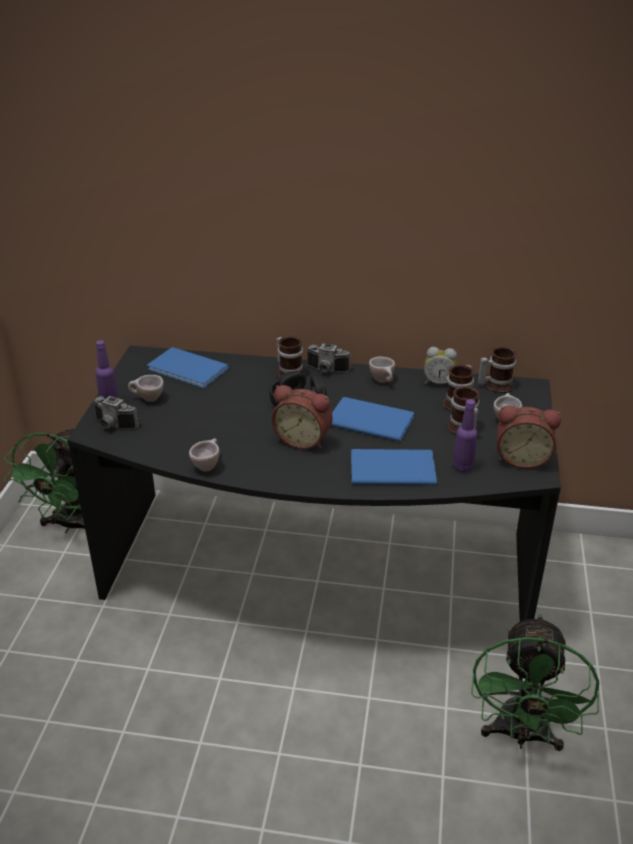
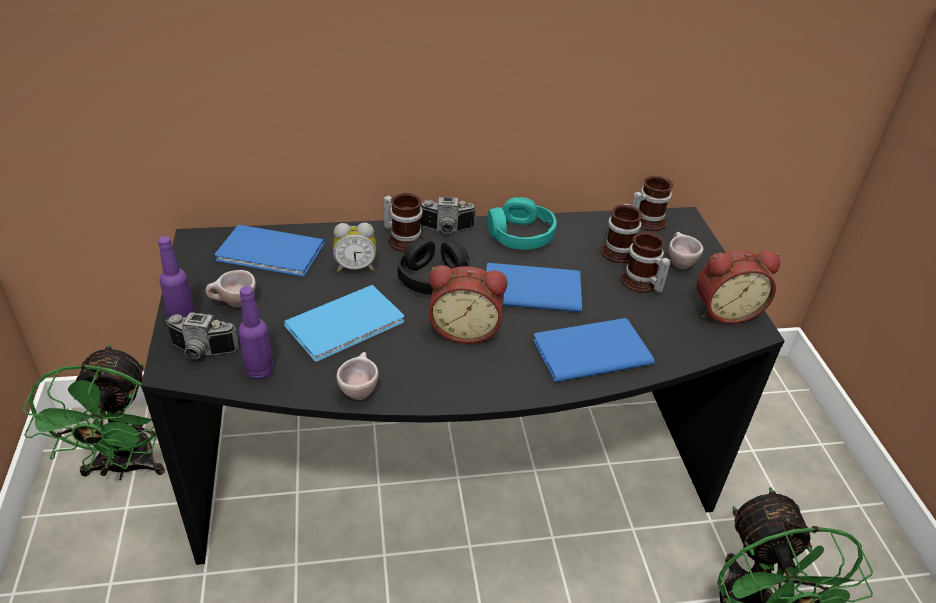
camera: 20 degrees left, 5 degrees up
beige cup [369,356,395,383] -> turquoise headphones [487,197,557,249]
alarm clock [424,347,457,385] -> alarm clock moved to [333,223,376,272]
purple bottle [453,399,477,472] -> purple bottle moved to [238,286,273,379]
none -> blue book [283,285,404,362]

